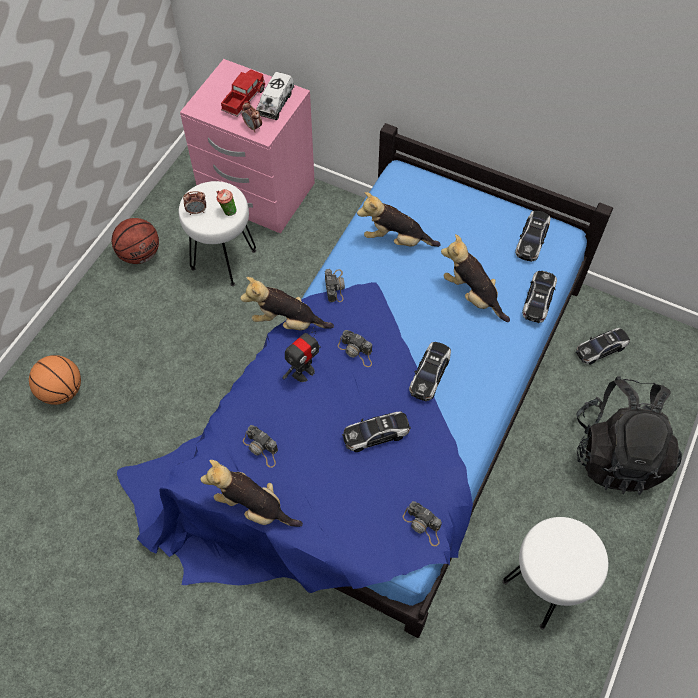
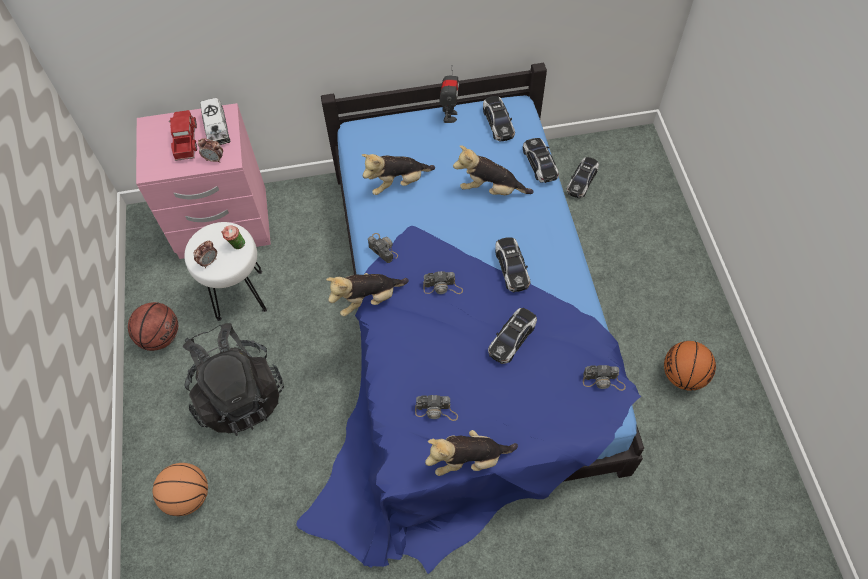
camera: 35 degrees left, 0 degrees up
toy robot [282,327,321,382] -> toy robot moved to [439,65,459,123]
white stool [503,517,608,629] -> basketball [664,341,716,391]
black backpack [577,377,682,495] -> black backpack moved to [183,323,284,436]

